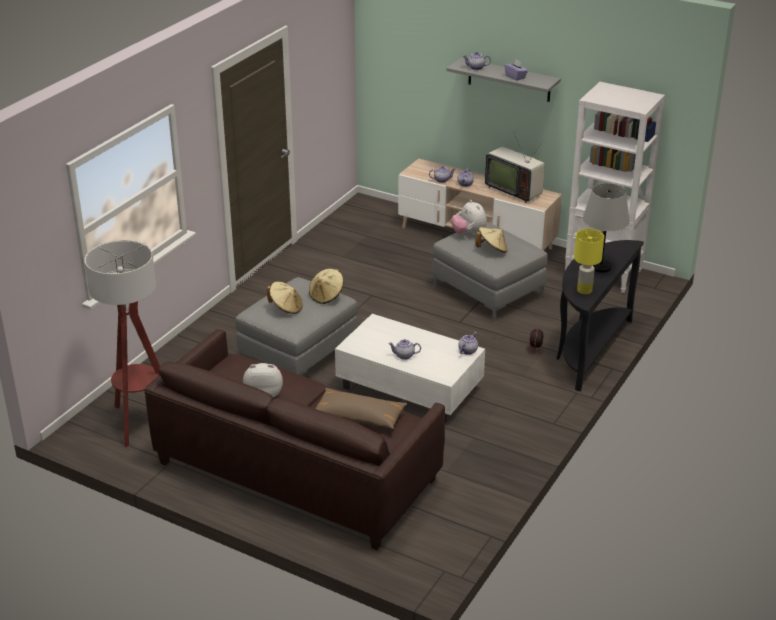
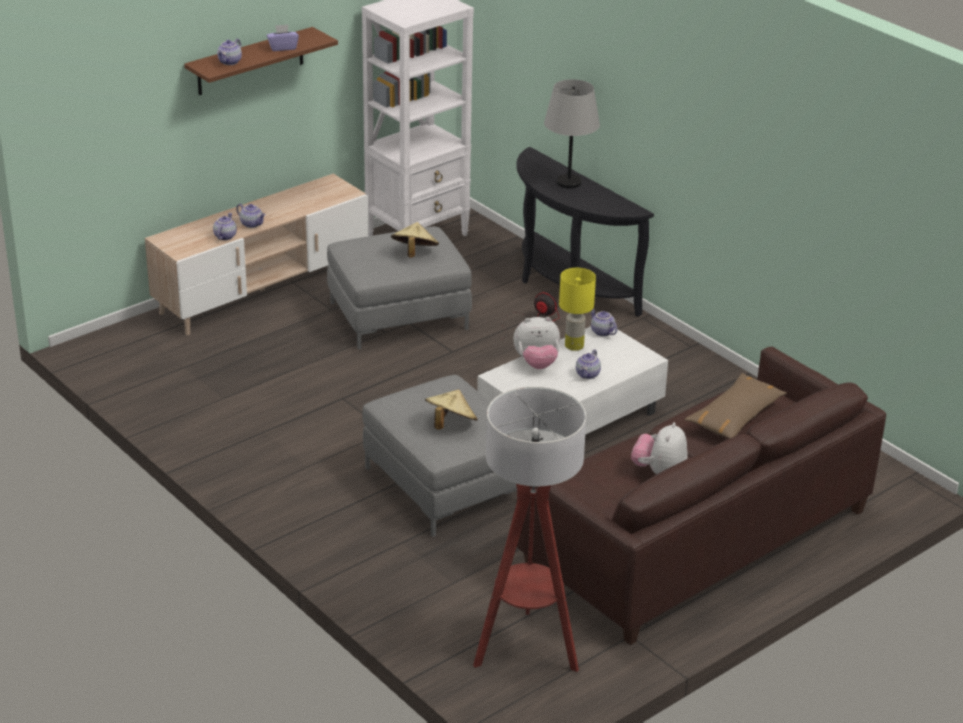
camera: 70 degrees left, 0 degrees up
beige hat [309,269,344,304] -> none
grey shelf [447,58,561,102] -> brown shelf [184,27,338,95]
plush toy [451,200,487,236] -> plush toy moved to [513,317,560,369]
television [485,133,545,203] -> none
yellow table lamp [574,229,604,294] -> yellow table lamp moved to [559,268,596,351]

